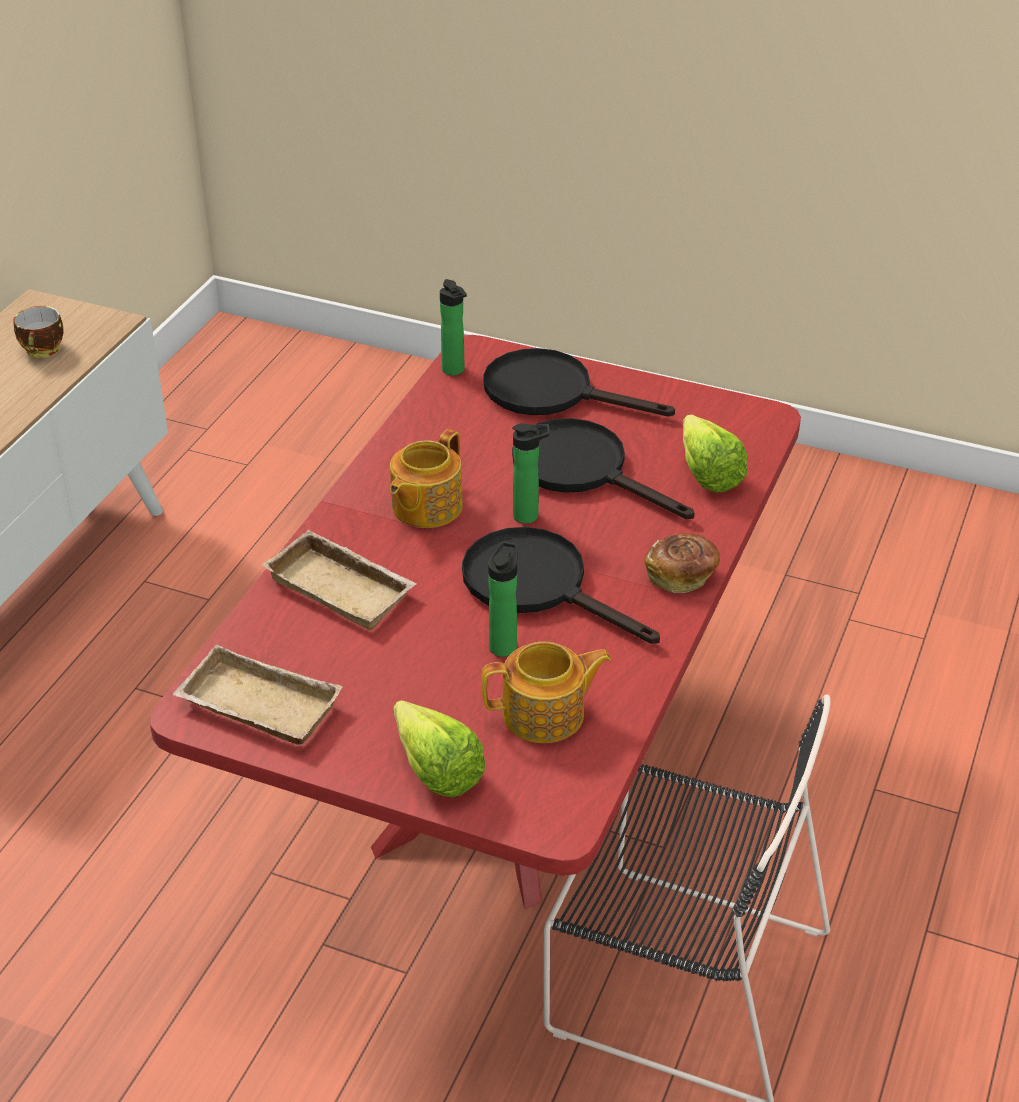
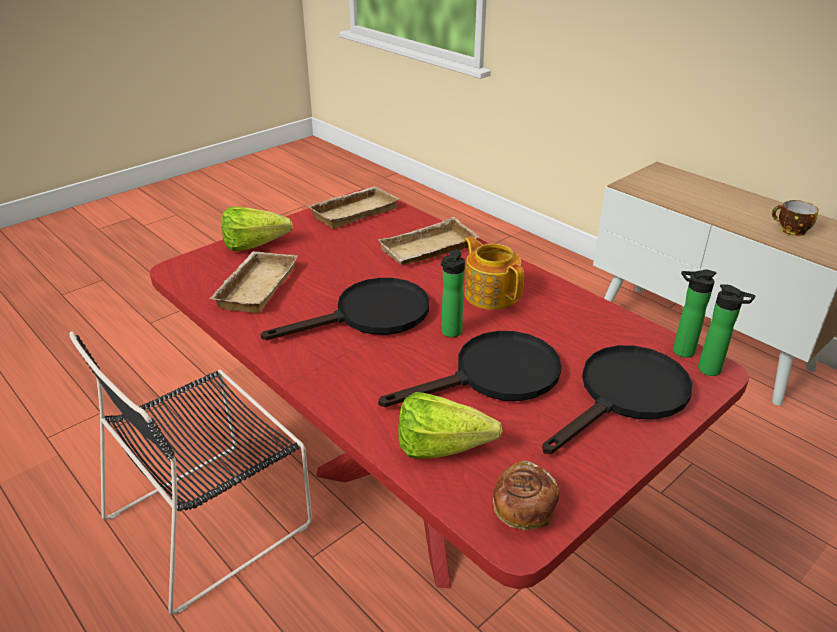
camera: 115 degrees right, 5 degrees down
teapot [481,641,611,743] -> beige tray [209,251,298,313]
bottle [488,541,518,657] -> bottle moved to [698,284,756,376]
bread [645,533,720,593] -> bread moved to [493,461,560,531]

